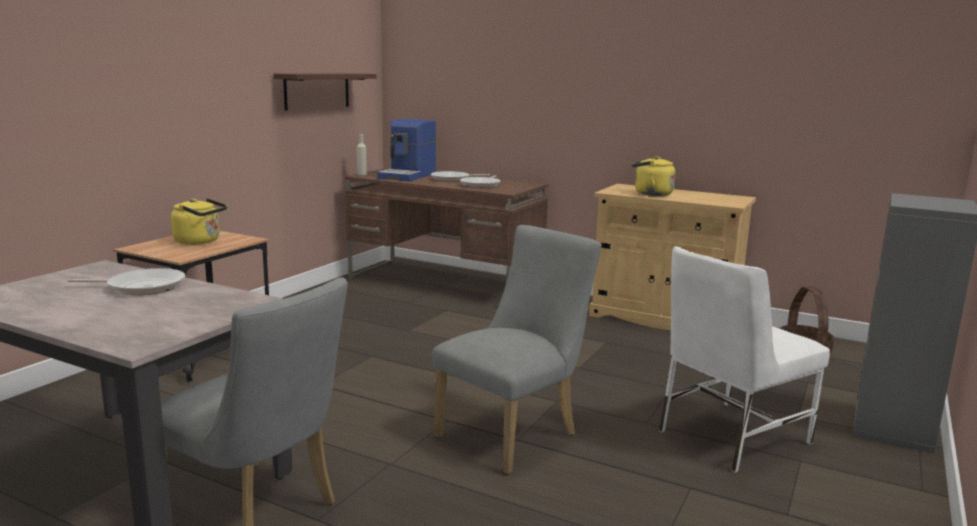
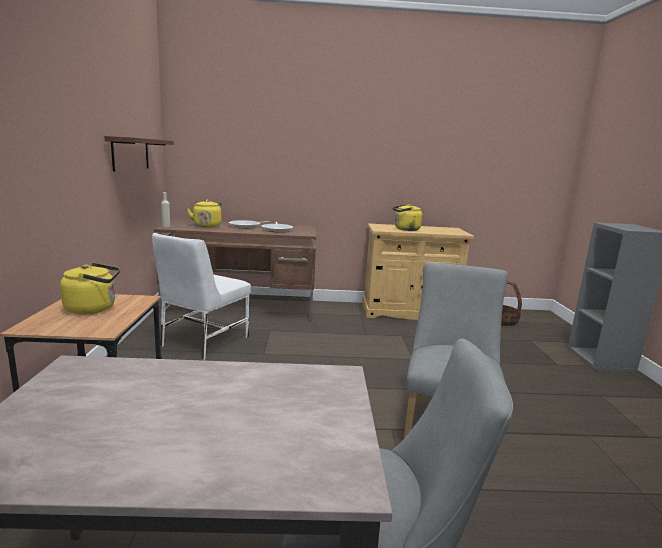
camera: 30 degrees left, 0 degrees up
frying pan [67,268,185,295] -> none
coffee machine [377,119,436,181] -> yellow kettle [187,200,222,227]
white chair [659,246,830,473] -> white chair moved to [152,233,251,360]

